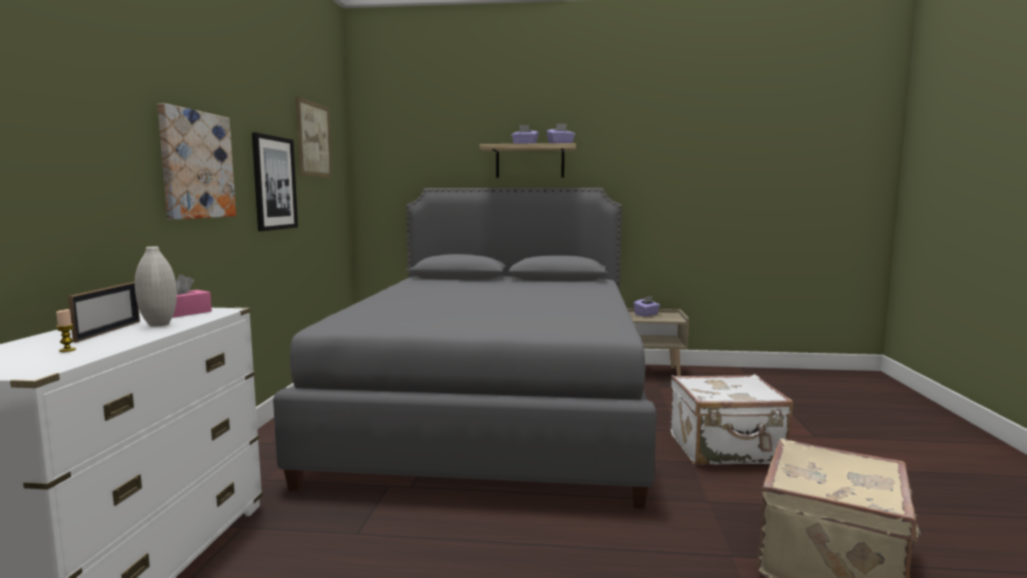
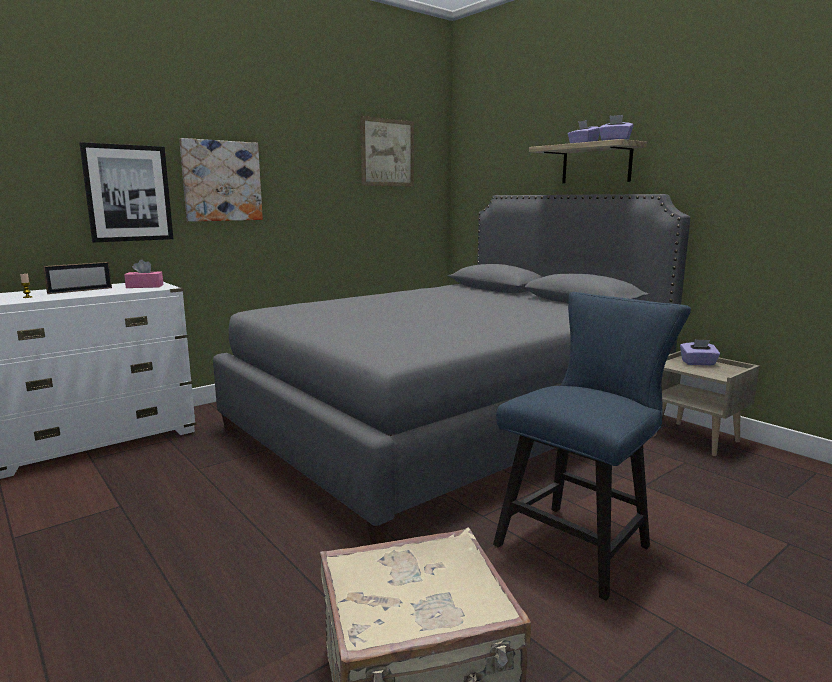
camera: 45 degrees right, 5 degrees up
white vase [135,246,177,327] -> none
picture [252,132,298,231] -> picture moved to [79,142,173,242]
white suitcase [671,374,793,465] -> blue chair [493,292,691,601]

